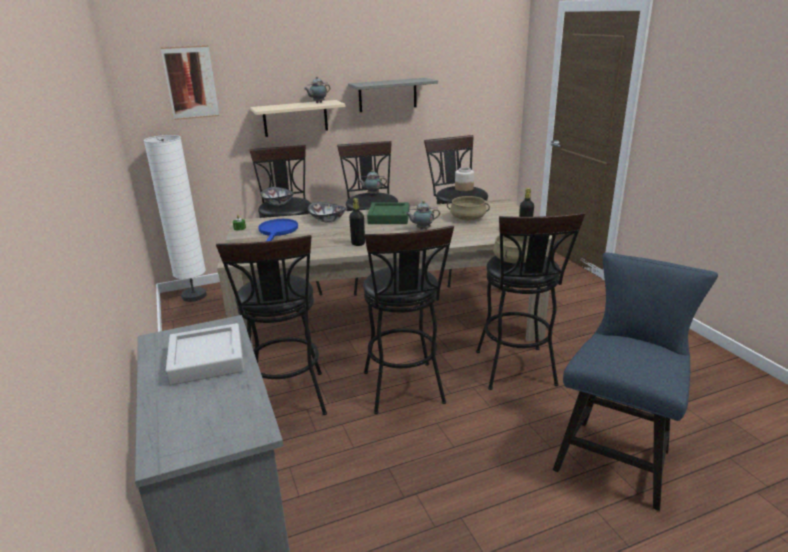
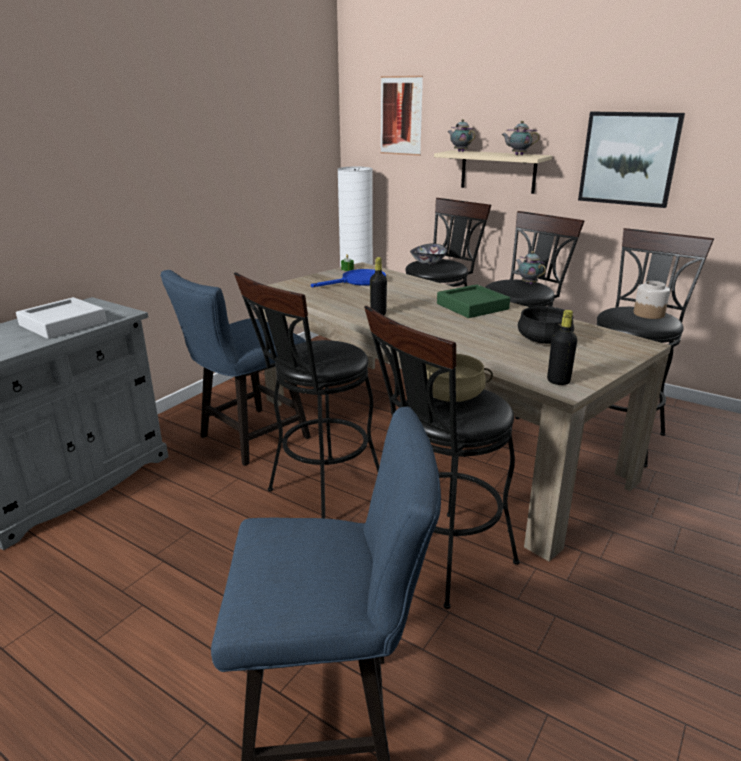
camera: 55 degrees right, 0 degrees up
black stool [216,235,327,415] -> blue chair [160,270,311,466]
bowl [307,202,346,223] -> none
grey shelf [348,78,438,112] -> picture [578,112,685,208]
teapot [405,201,440,230] -> teapot moved to [448,119,476,152]
beige cooking pot [447,196,490,221] -> black cooking pot [518,306,574,344]

